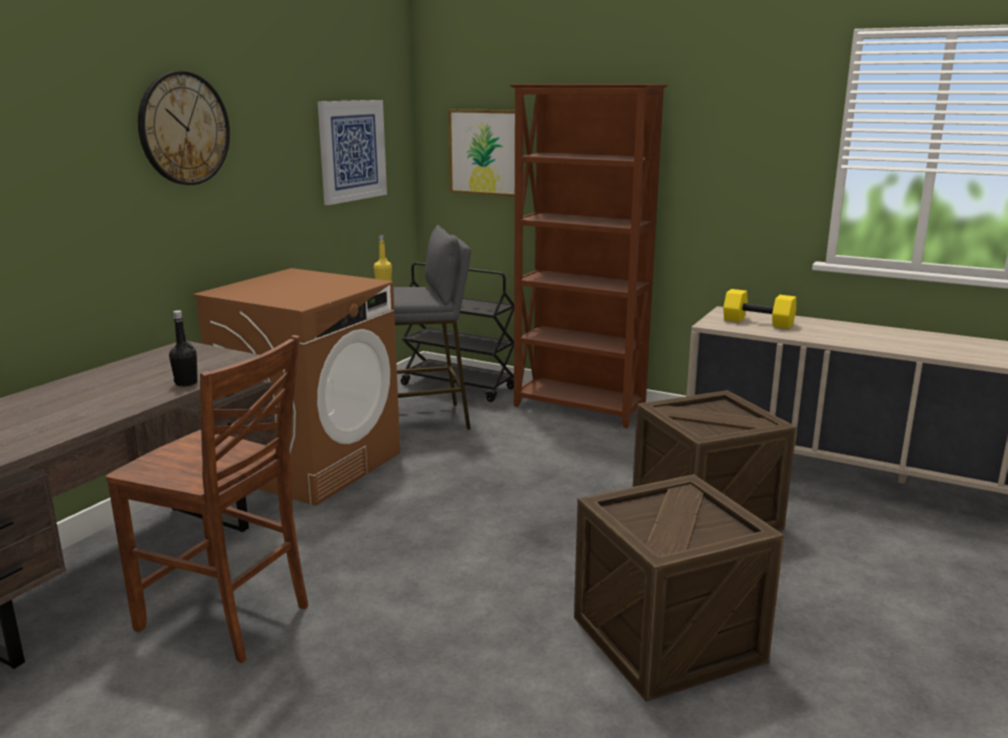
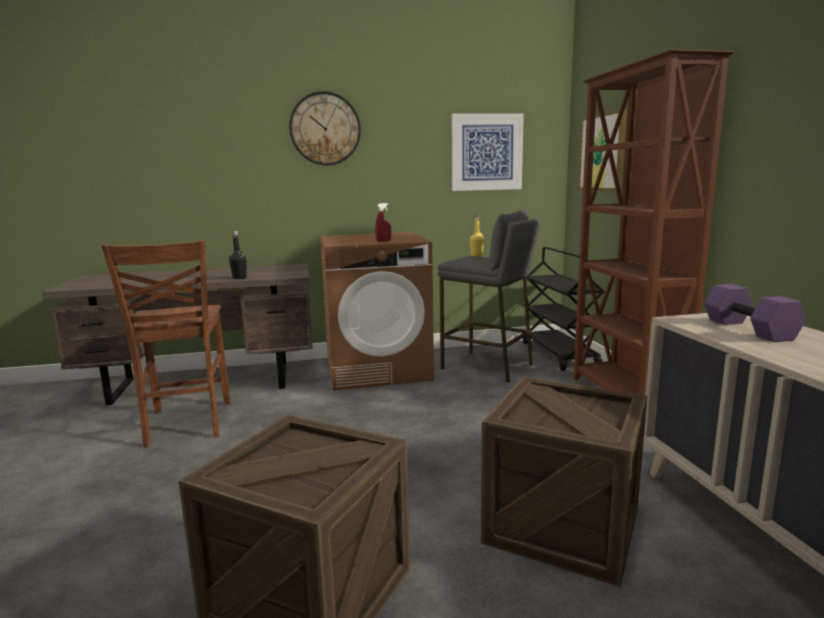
camera: 50 degrees right, 5 degrees down
yellow dumbbell [723,289,796,329] -> purple dumbbell [704,284,806,342]
none -> red spray bottle [375,203,391,242]

